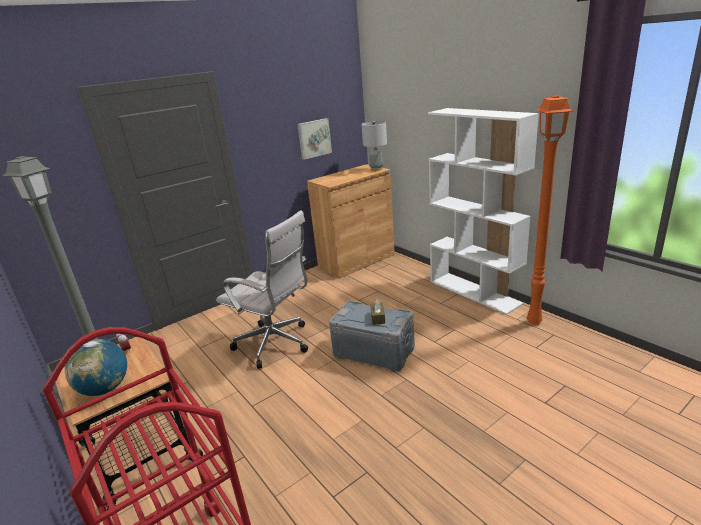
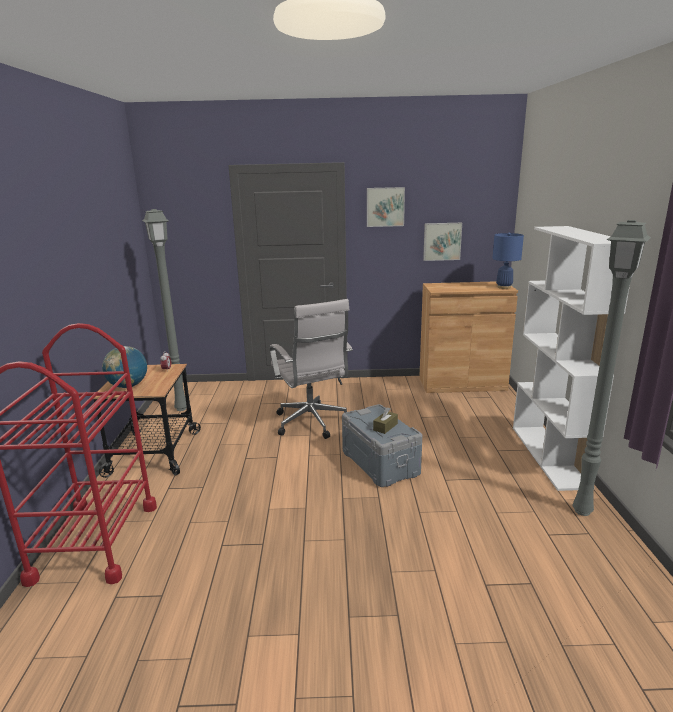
camera: 35 degrees right, 5 degrees down
grey table lamp [361,121,387,171] -> blue table lamp [492,232,524,289]
orange floor lamp [527,96,573,325] -> grey floor lamp [573,220,651,516]
none -> picture [367,187,405,227]

